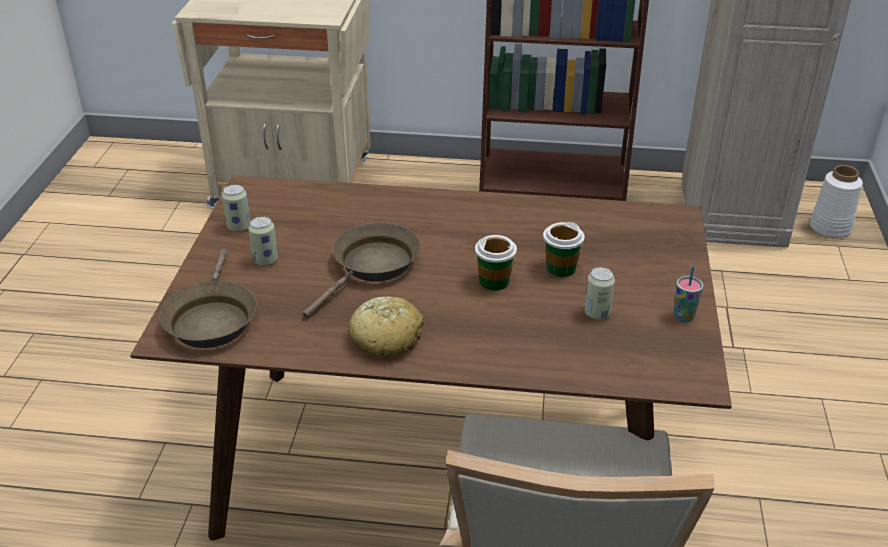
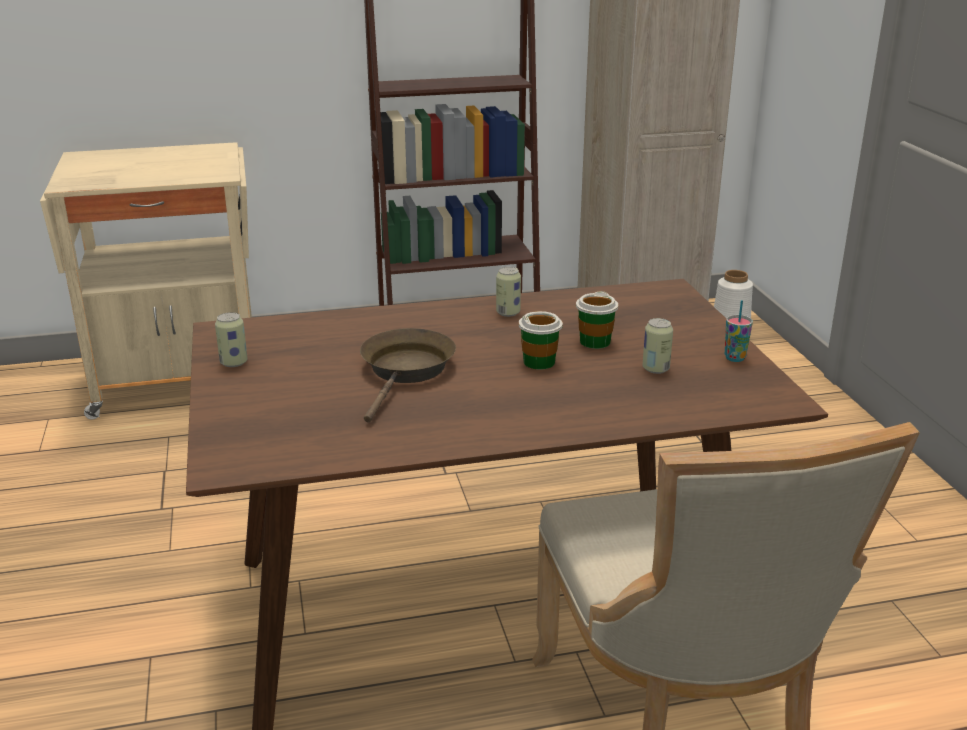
camera: 20 degrees left, 10 degrees down
brown frying pan [159,249,256,348] -> none
can [248,216,278,266] -> can moved to [496,267,521,317]
bread [348,296,424,357] -> none

